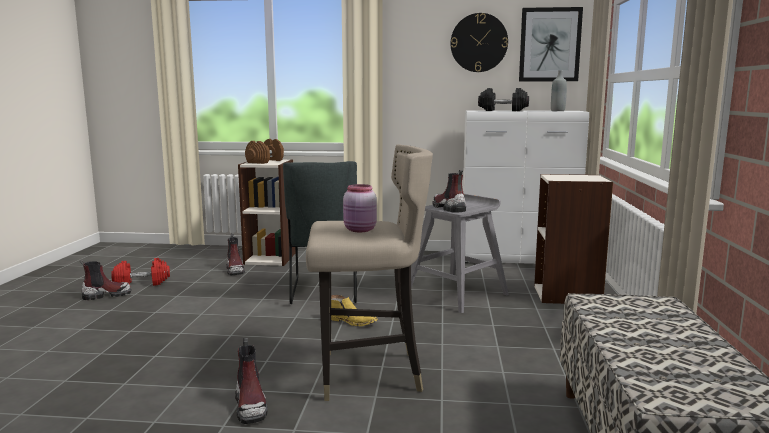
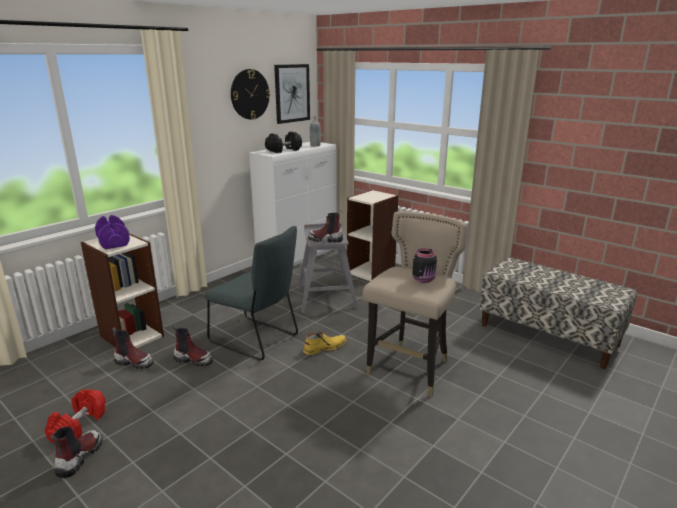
camera: 55 degrees left, 10 degrees up
boot [235,338,268,424] -> boot moved to [172,325,213,366]
brown dumbbell [245,139,284,164] -> purple dumbbell [95,215,130,249]
pink jar [343,184,377,232] -> black jar [412,248,437,283]

